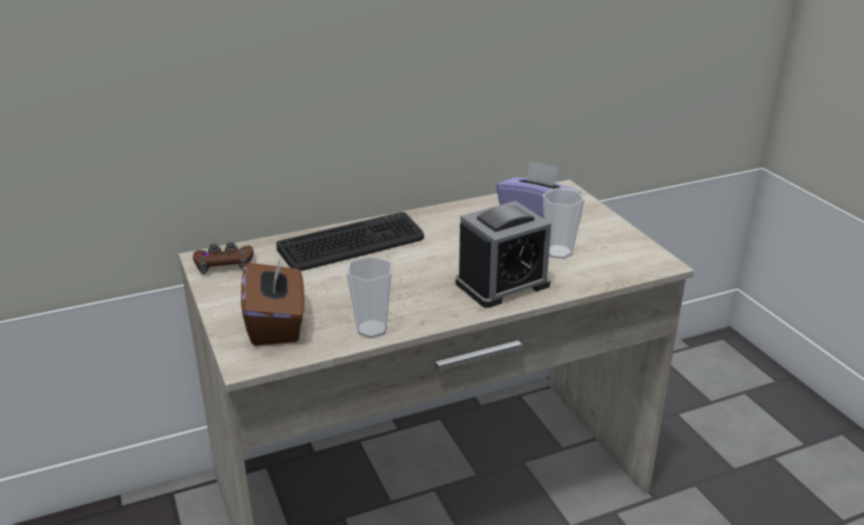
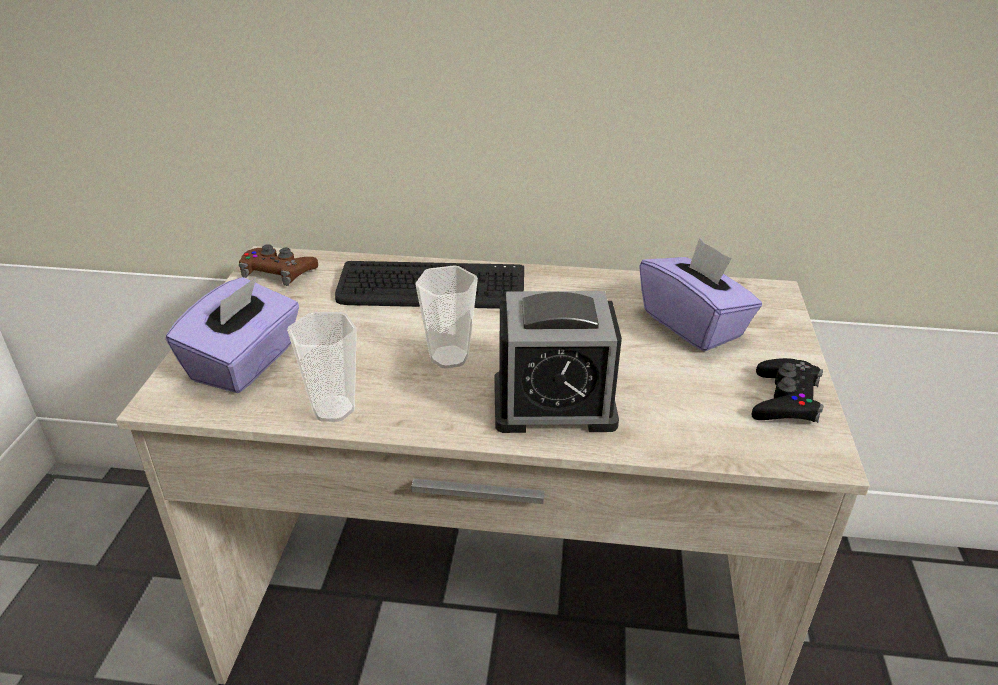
camera: 30 degrees right, 5 degrees up
brown tissue box [241,253,305,346] -> purple tissue box [166,277,299,393]
cup [543,188,585,259] -> cup moved to [415,265,478,369]
none -> black game controller [752,358,823,423]

